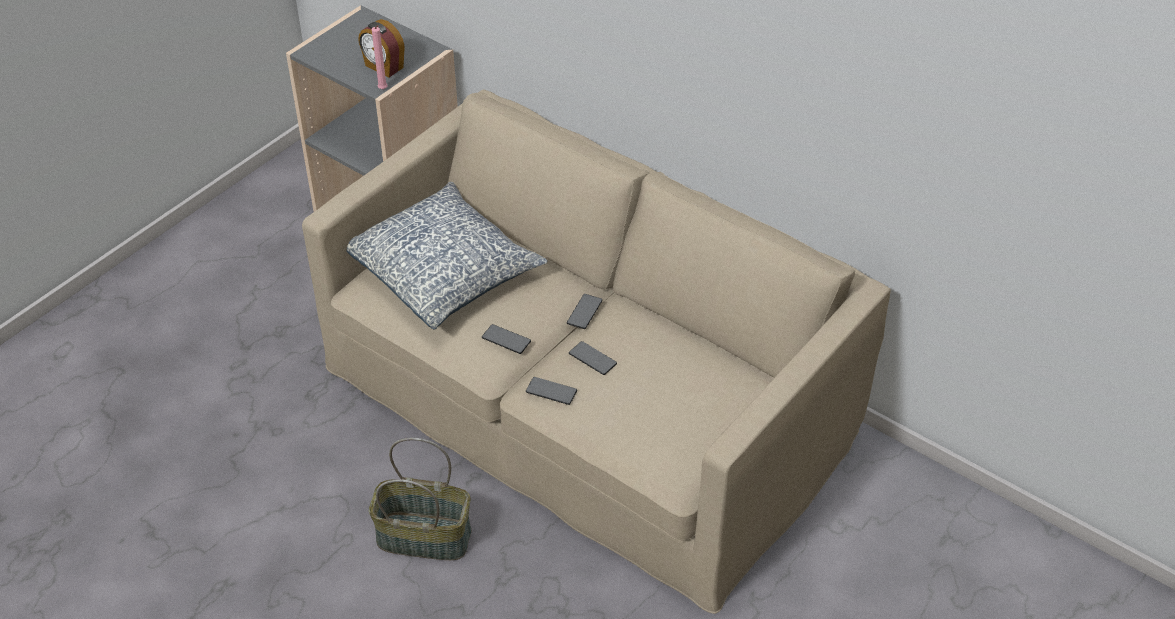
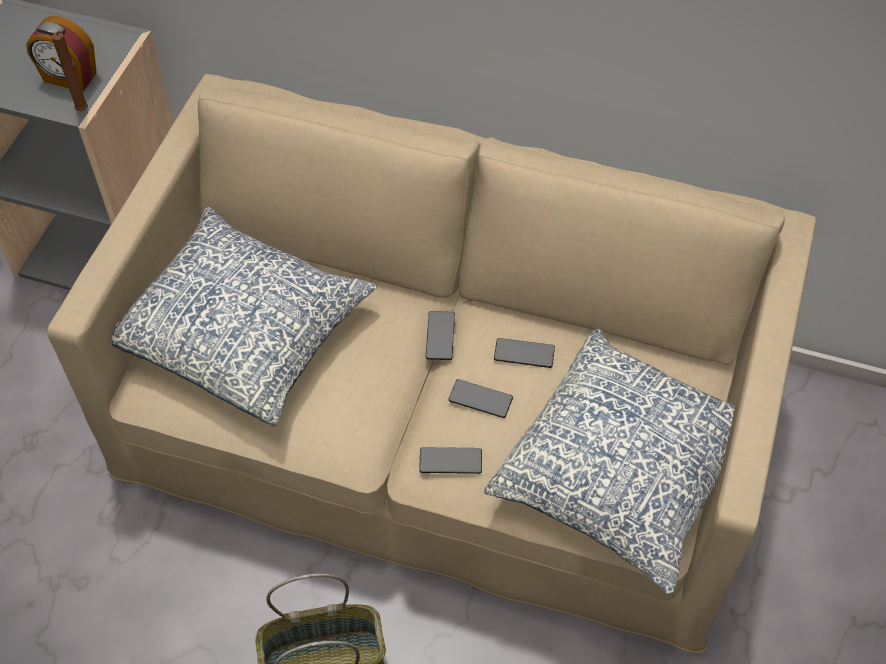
camera: 20 degrees left, 10 degrees up
pink candle [372,25,387,89] -> brown candle [52,30,88,111]
phone [482,324,531,354] -> phone moved to [494,338,555,368]
none -> pillow [484,329,735,595]

